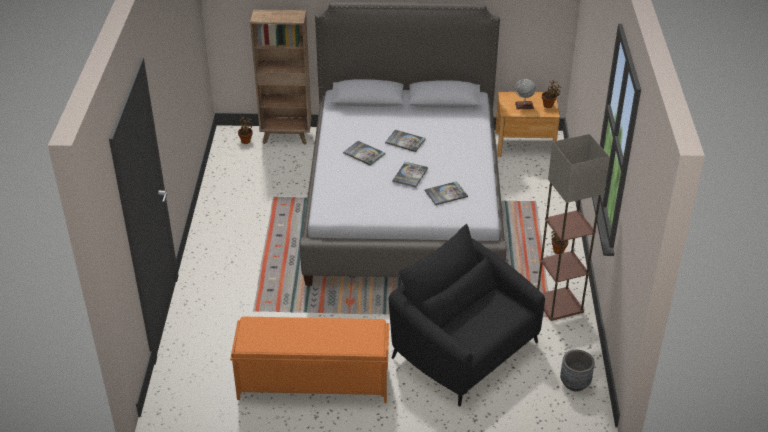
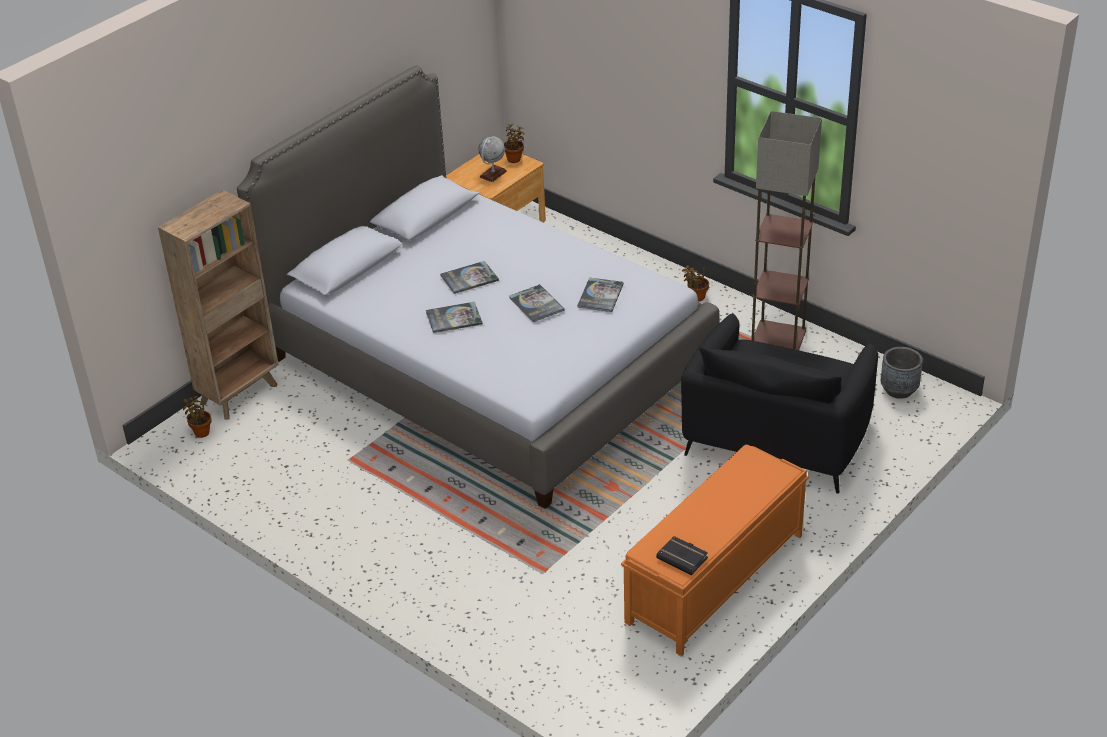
camera: 50 degrees left, 0 degrees up
black armchair [389,224,545,407] -> black armchair turned 60 degrees counterclockwise [681,313,878,494]
none -> black book [656,536,708,575]

